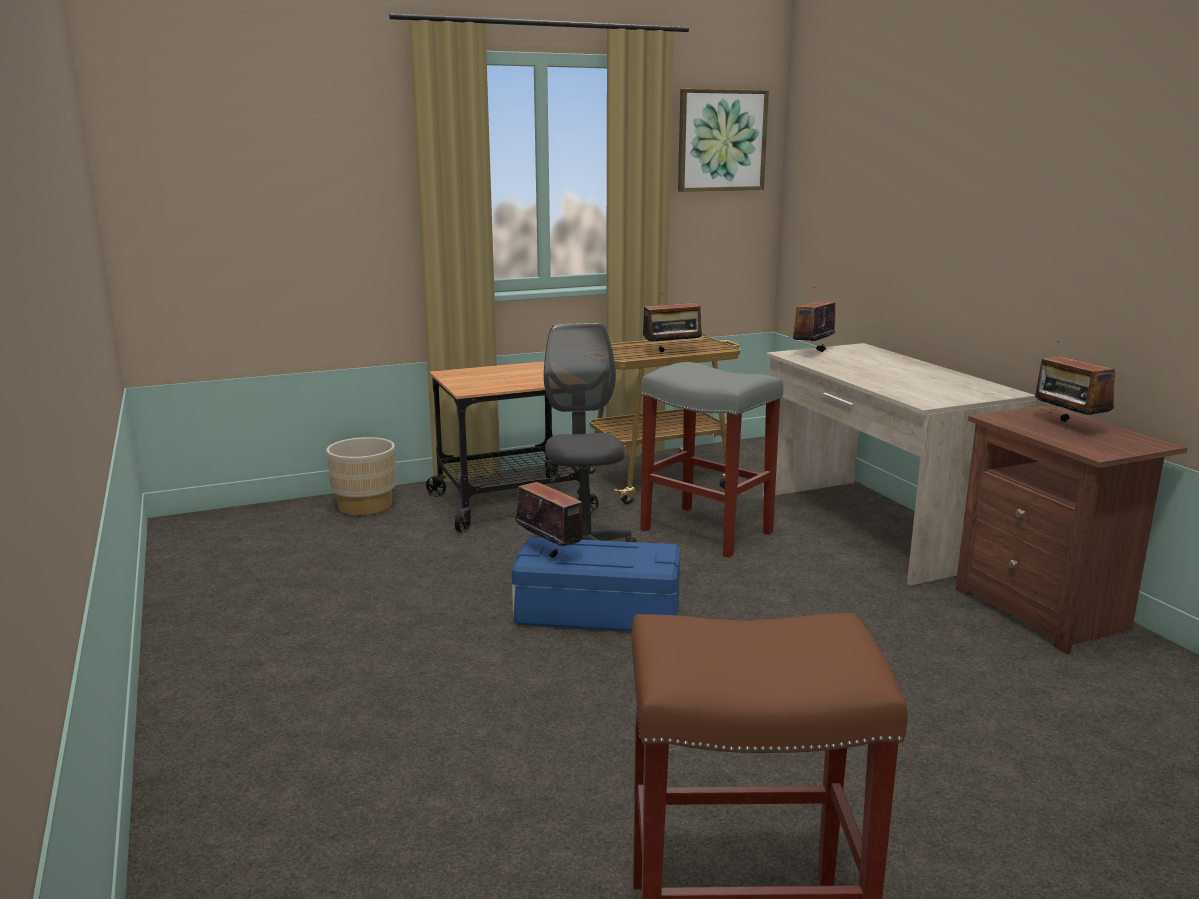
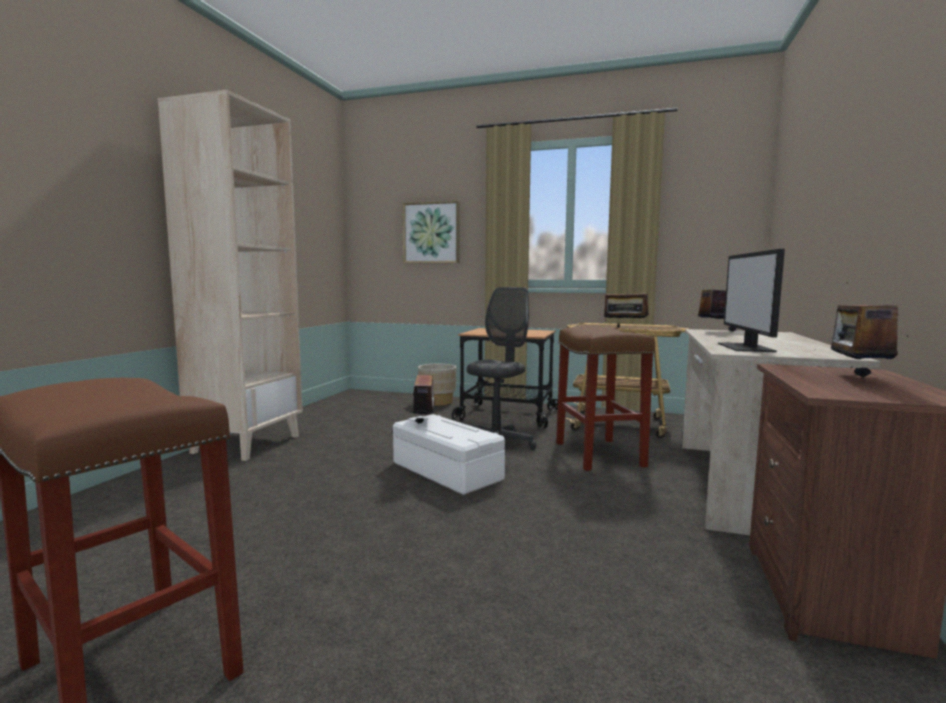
camera: 40 degrees right, 10 degrees down
blue storage box [512,537,680,631] -> white storage box [393,414,505,495]
grey stool [640,362,783,558] -> brown stool [556,326,655,471]
picture [678,89,769,192] -> picture moved to [402,201,460,264]
none -> beige bookcase [158,90,303,461]
none -> monitor [718,249,785,352]

